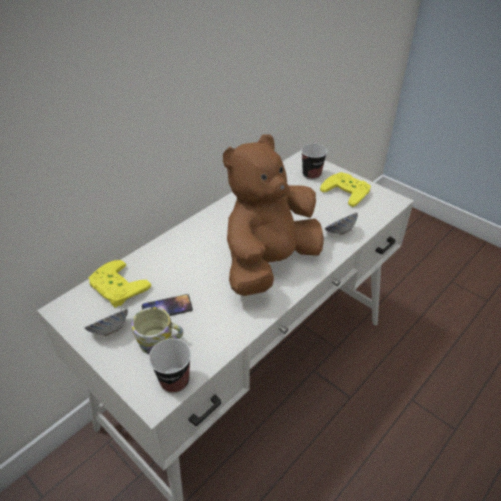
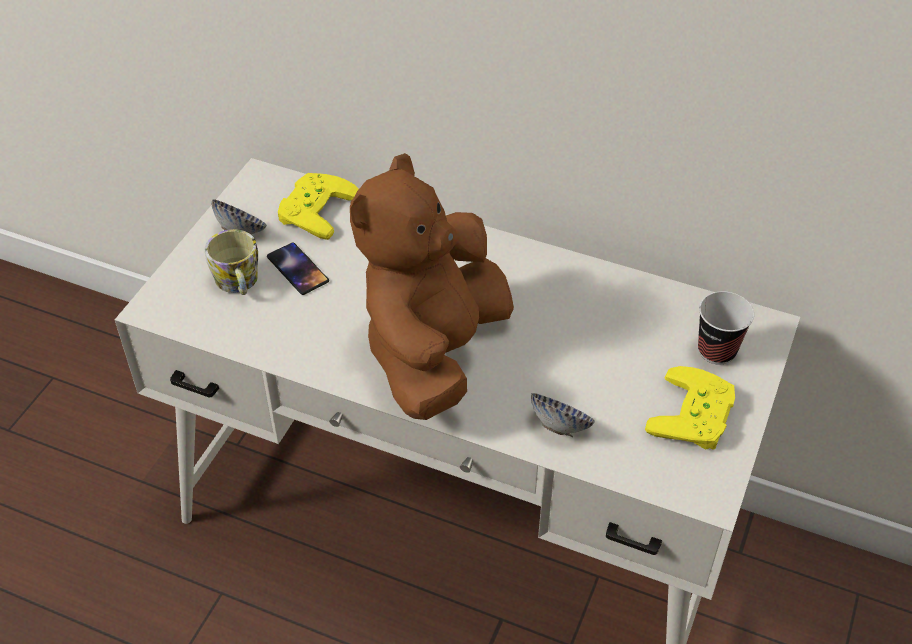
camera: 70 degrees right, 5 degrees up
cup [149,339,191,393] -> none
brown plush toy [223,134,324,296] -> brown plush toy turned 90 degrees counterclockwise [350,153,514,420]

